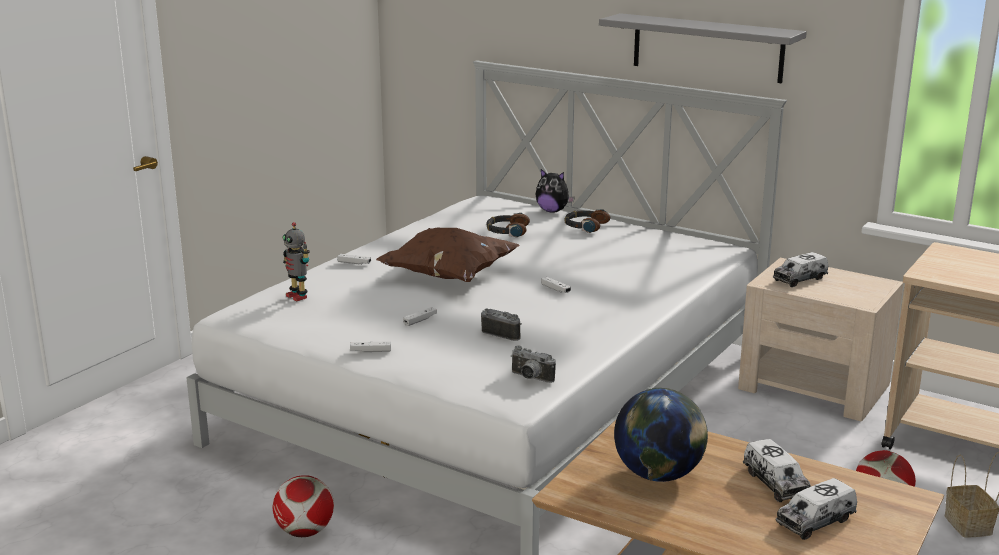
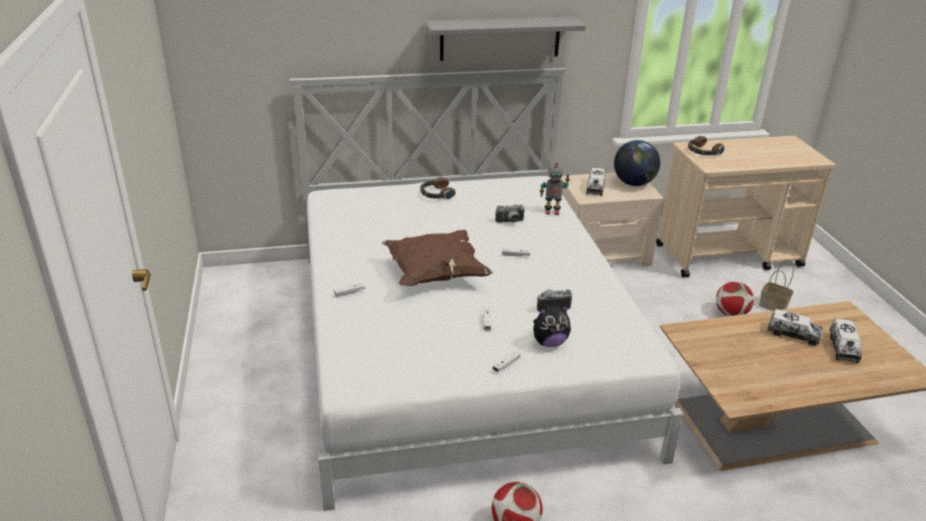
camera: 45 degrees left, 10 degrees up
toy robot [283,222,310,301] -> toy robot moved to [540,162,570,215]
headphones [486,213,530,237] -> headphones moved to [688,136,724,155]
camera [511,345,556,383] -> camera moved to [495,204,525,223]
plush toy [536,169,575,213] -> plush toy moved to [533,304,571,347]
globe [614,388,708,482] -> globe moved to [614,140,660,186]

